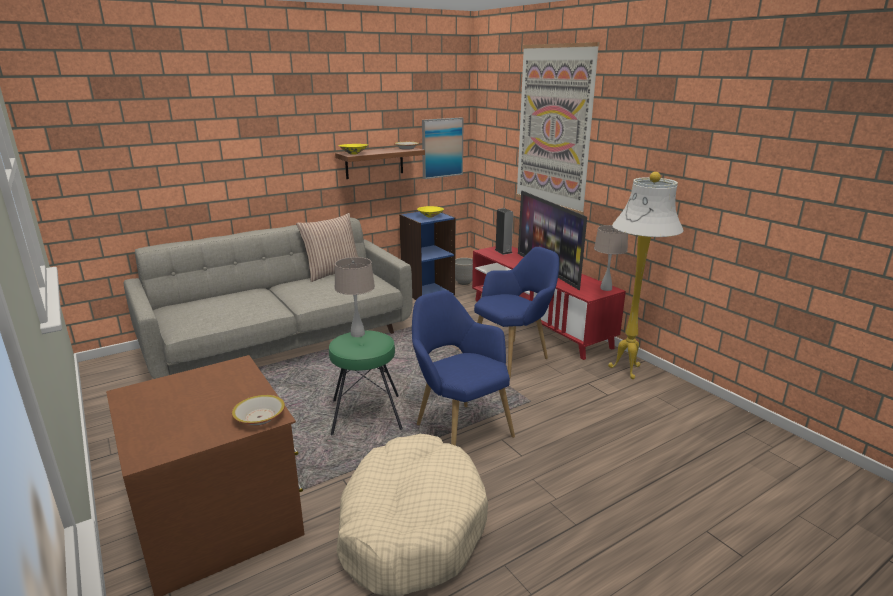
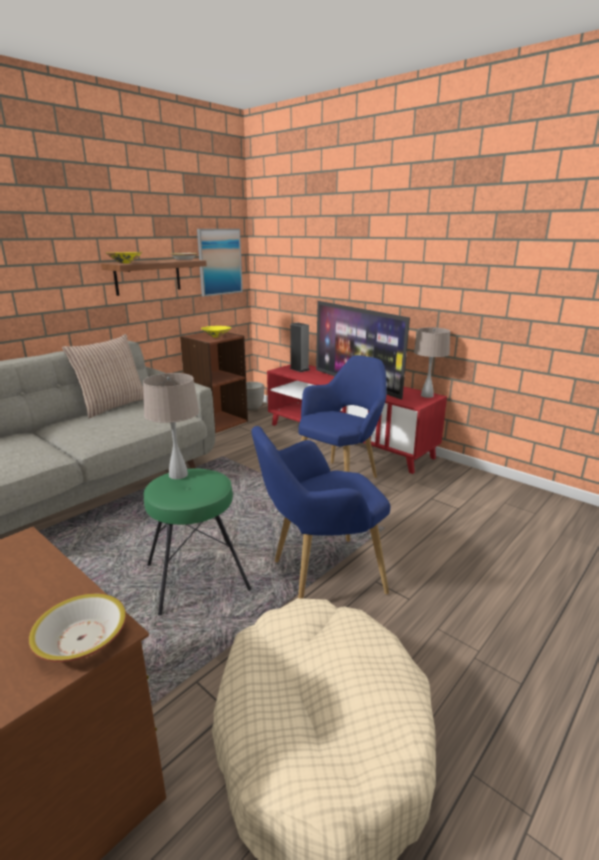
camera: 15 degrees left, 0 degrees up
blue bookcase [399,212,455,300] -> brown bookcase [180,332,248,433]
blue armchair [412,290,515,446] -> blue armchair turned 60 degrees counterclockwise [251,426,390,599]
picture [516,42,600,215] -> none
white floor lamp [608,172,683,379] -> none

